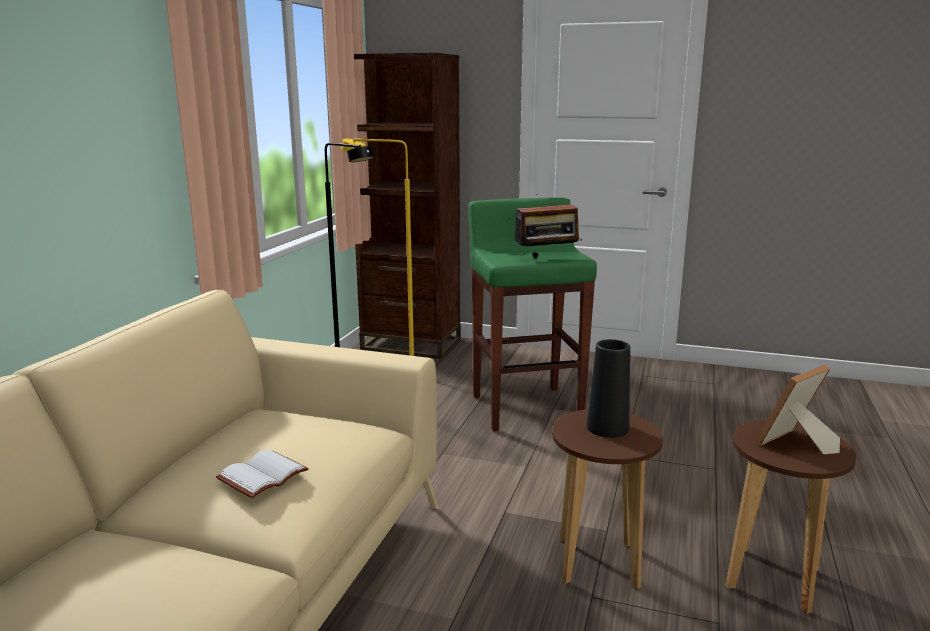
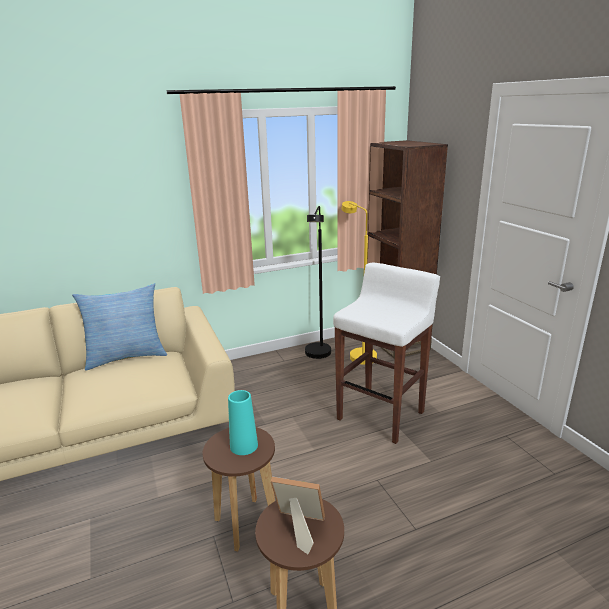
camera: 50 degrees right, 5 degrees up
white book [216,449,309,498] -> none
green stool [468,198,597,431] -> white stool [333,263,440,444]
radio [515,204,582,258] -> none
black vase [587,339,630,438] -> turquoise vase [228,390,258,455]
none -> pillow [72,283,167,371]

